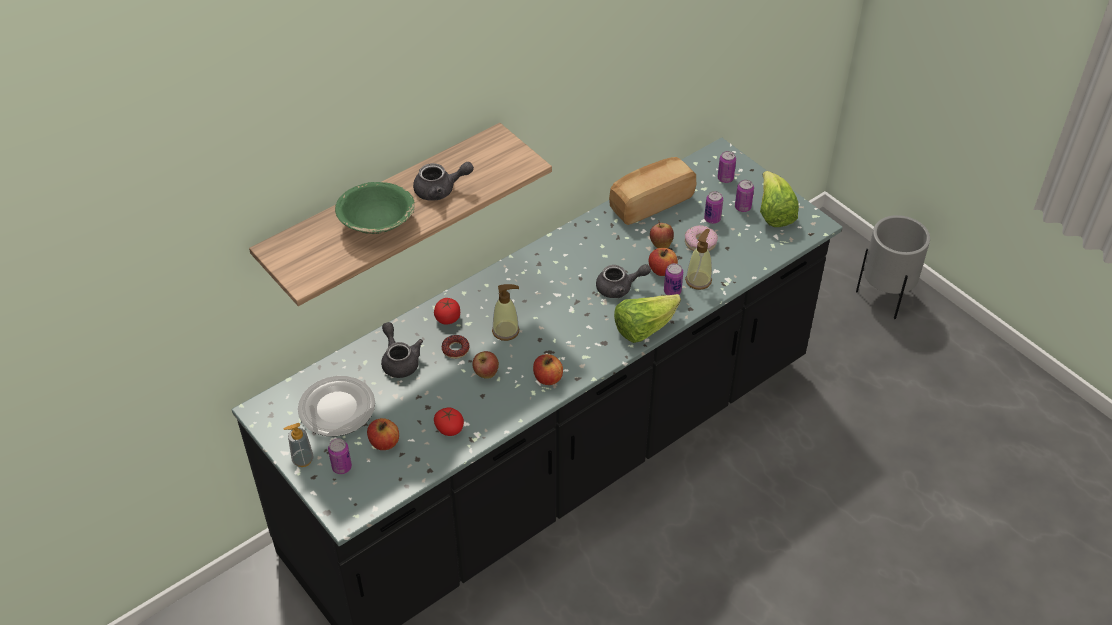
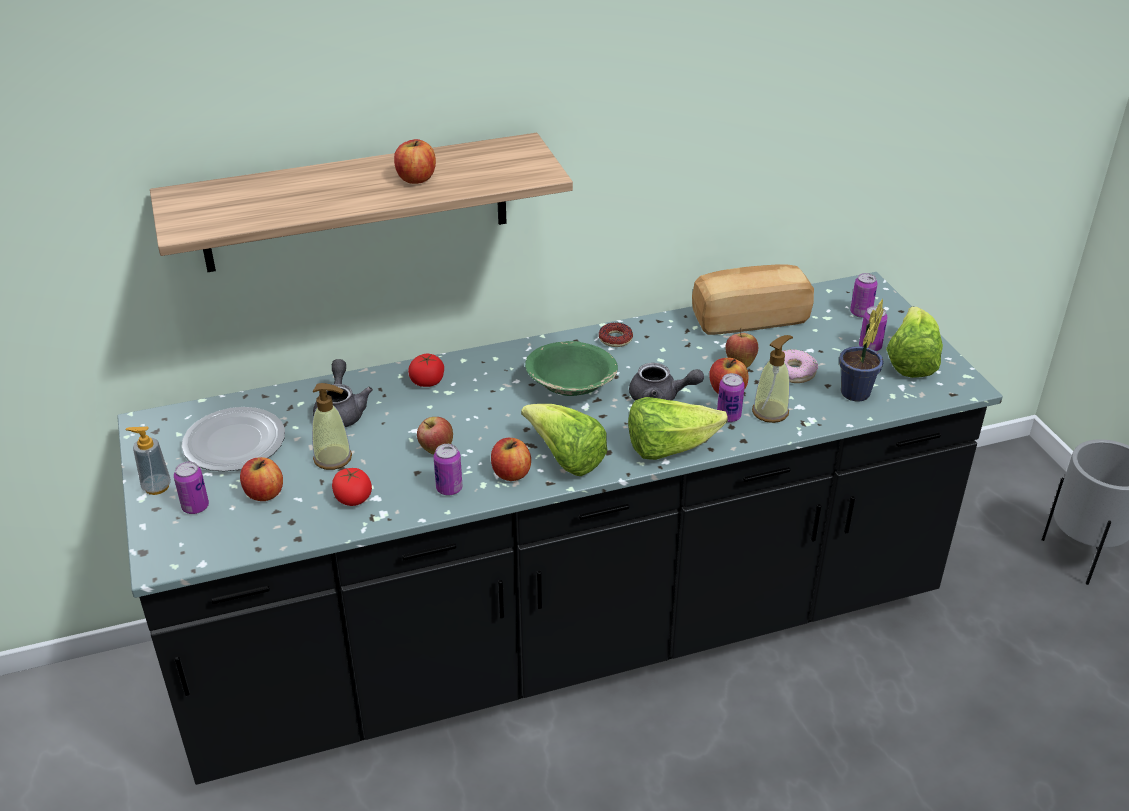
camera: 20 degrees right, 10 degrees down
green bowl [335,182,415,234] -> green bowl moved to [525,341,618,396]
grey teapot [413,162,474,201] -> apple [394,139,436,184]
donut [442,335,470,359] -> donut moved to [599,322,633,347]
soap dispenser [492,284,519,341] -> soap dispenser moved to [312,383,352,470]
can [704,191,723,224] -> can moved to [434,444,462,495]
none -> lettuce [521,404,607,476]
none -> potted plant [839,299,884,401]

